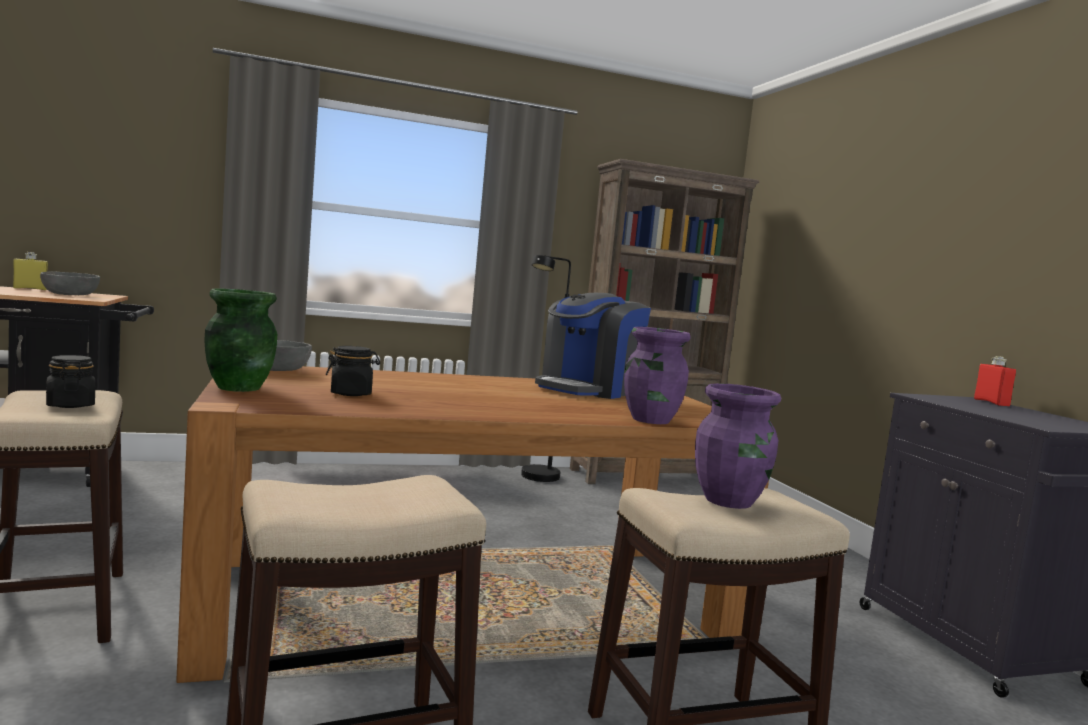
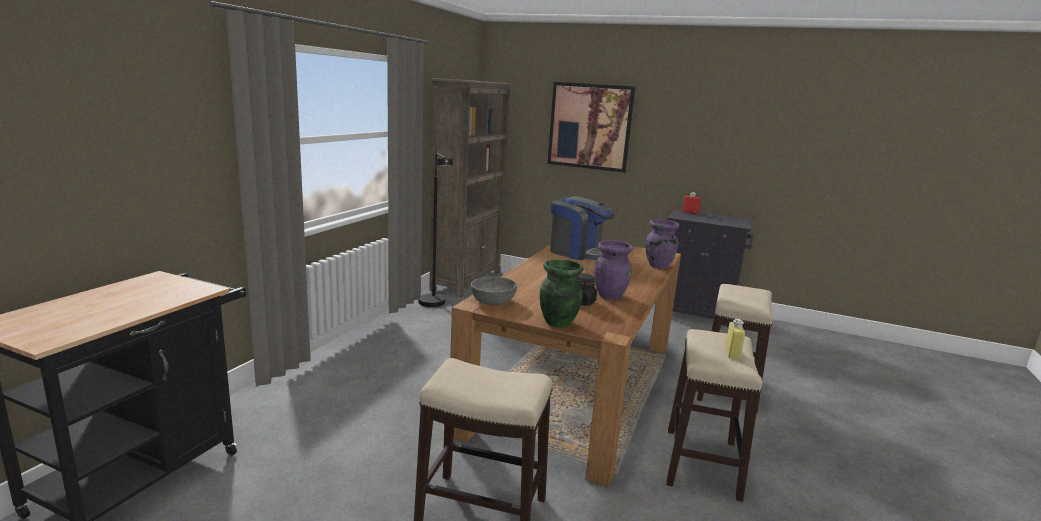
camera: 50 degrees left, 10 degrees up
yellow bottle [13,252,48,290] -> yellow bottle moved to [725,319,745,360]
grey bowl [40,271,100,295] -> none
black jar [46,355,95,408] -> none
coffee machine [535,293,651,399] -> coffee machine turned 45 degrees counterclockwise [550,196,614,260]
purple vase [695,383,781,509] -> purple vase moved to [594,240,633,300]
none -> picture [548,82,635,173]

